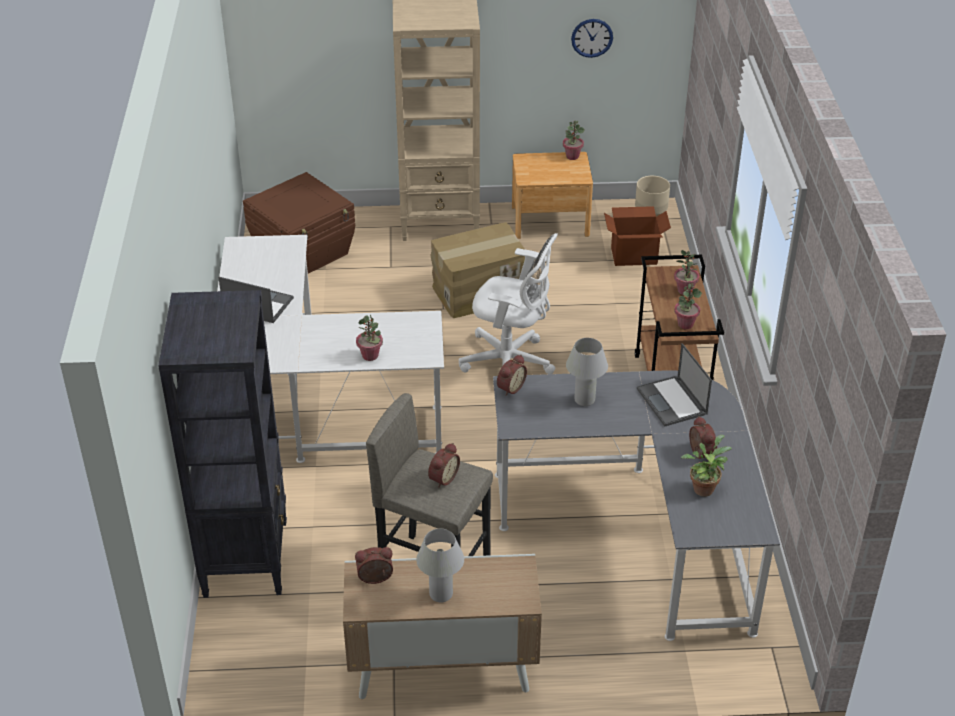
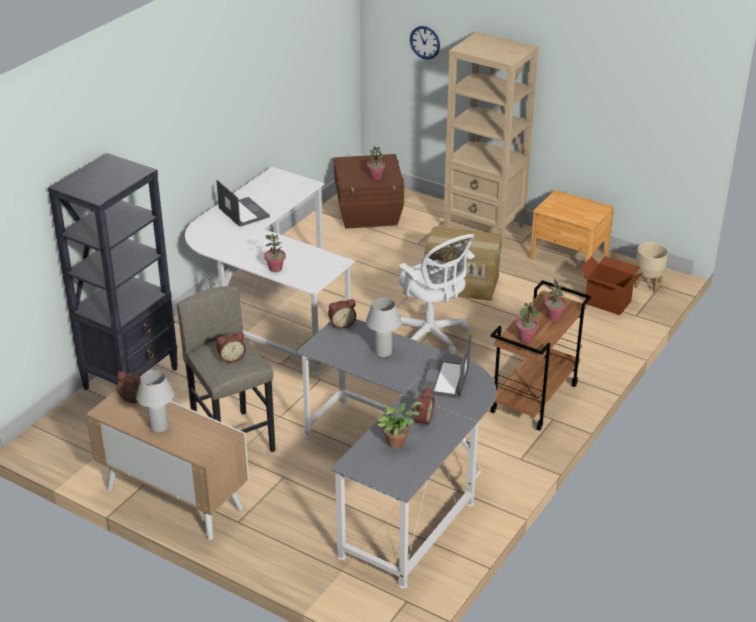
camera: 35 degrees right, 5 degrees down
potted plant [563,120,585,160] -> potted plant moved to [367,146,385,180]
wall clock [571,19,613,58] -> wall clock moved to [410,26,440,59]

